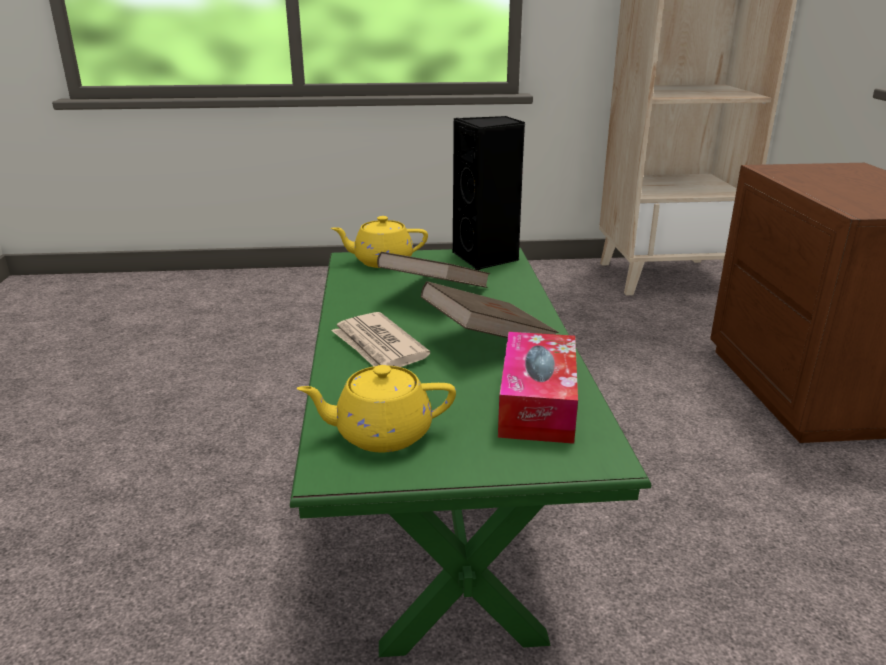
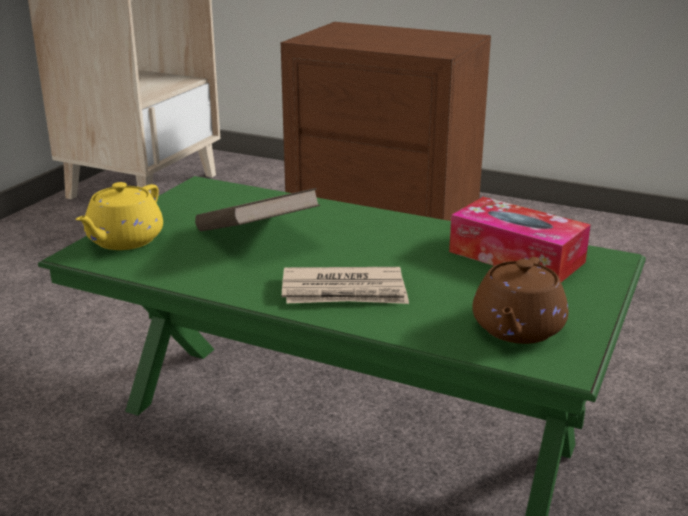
camera: 60 degrees left, 0 degrees up
yellow teapot [296,365,456,452] -> brown teapot [472,257,568,344]
brown book [421,281,559,338] -> none
black speaker [453,116,525,270] -> none

